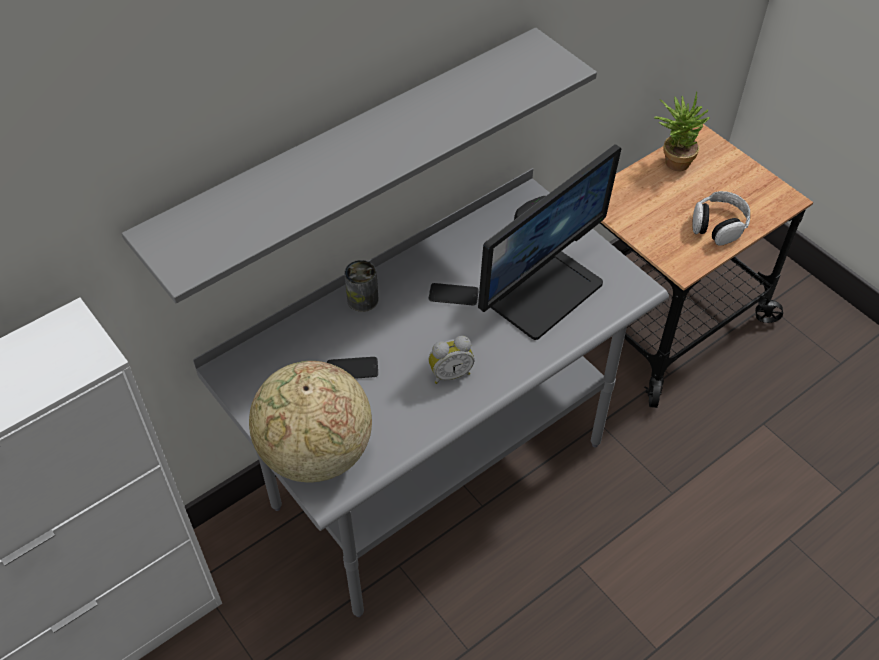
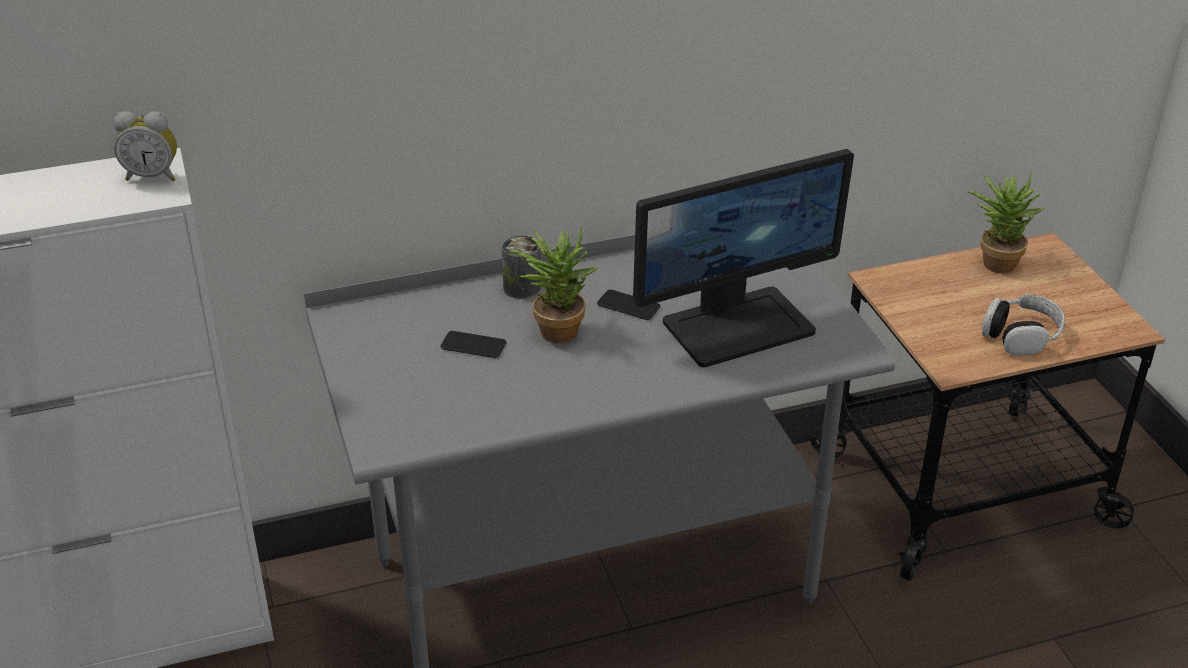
camera: 20 degrees right, 15 degrees down
grey shelf [122,28,597,303] -> none
globe [249,361,372,483] -> none
alarm clock [429,336,474,384] -> alarm clock moved to [114,111,177,181]
none -> potted plant [509,225,598,343]

